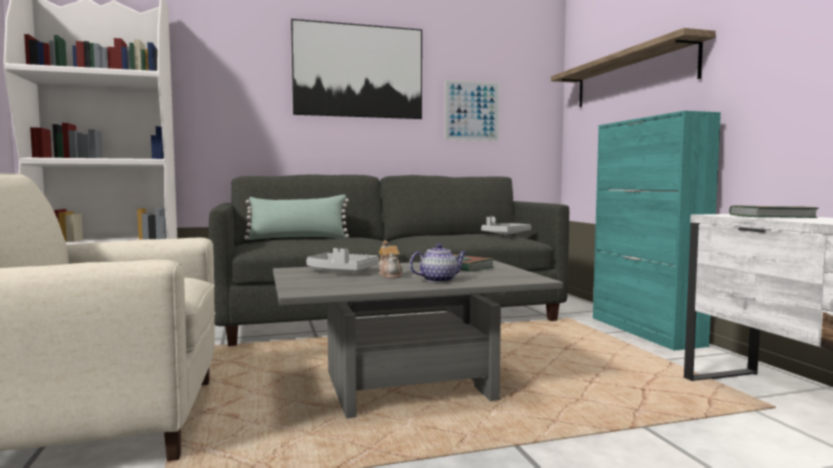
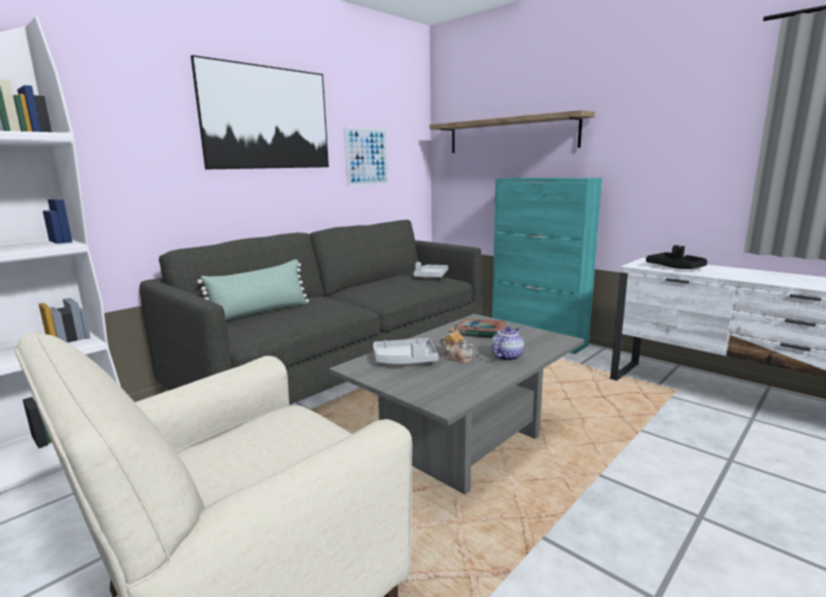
camera: 30 degrees left, 10 degrees up
book [729,206,819,218] -> black tray [646,245,707,269]

